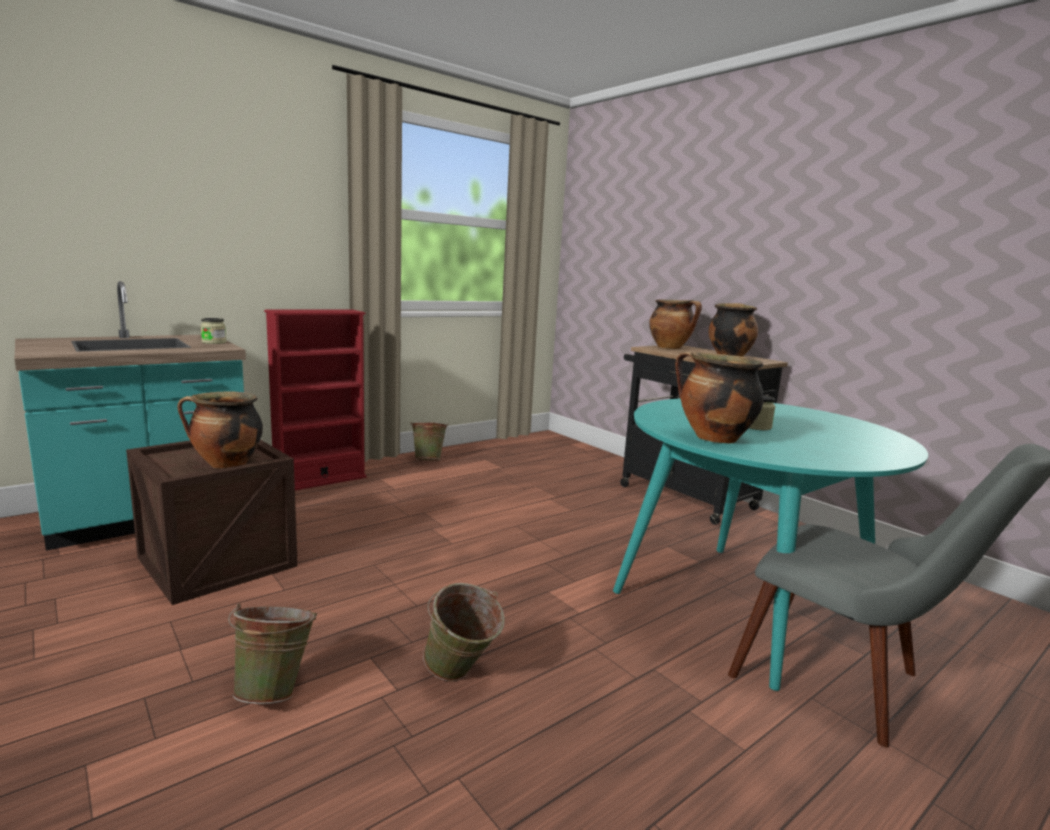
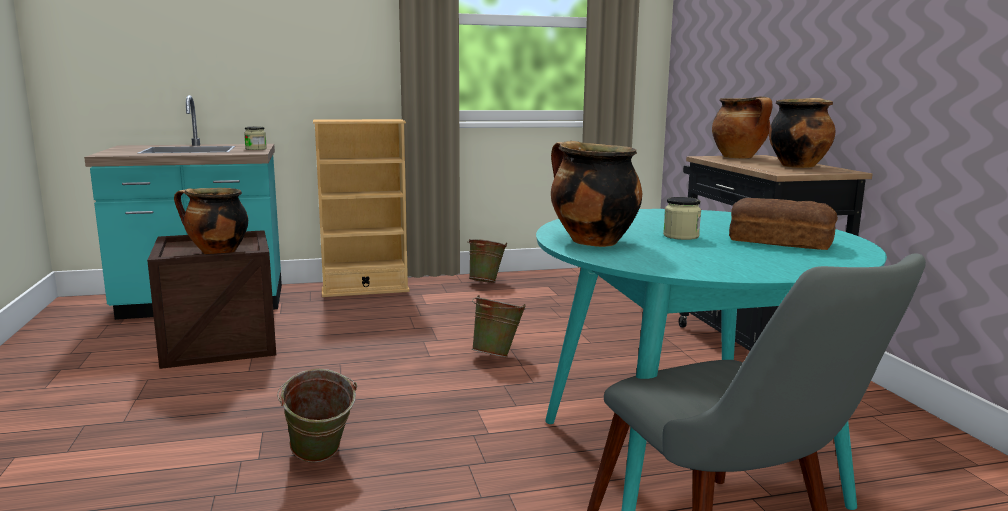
camera: 25 degrees right, 0 degrees up
green bucket [228,604,317,704] -> green bucket moved to [472,295,526,357]
red bookcase [264,310,367,490] -> beige bookcase [313,119,410,297]
none -> bread [729,198,838,250]

